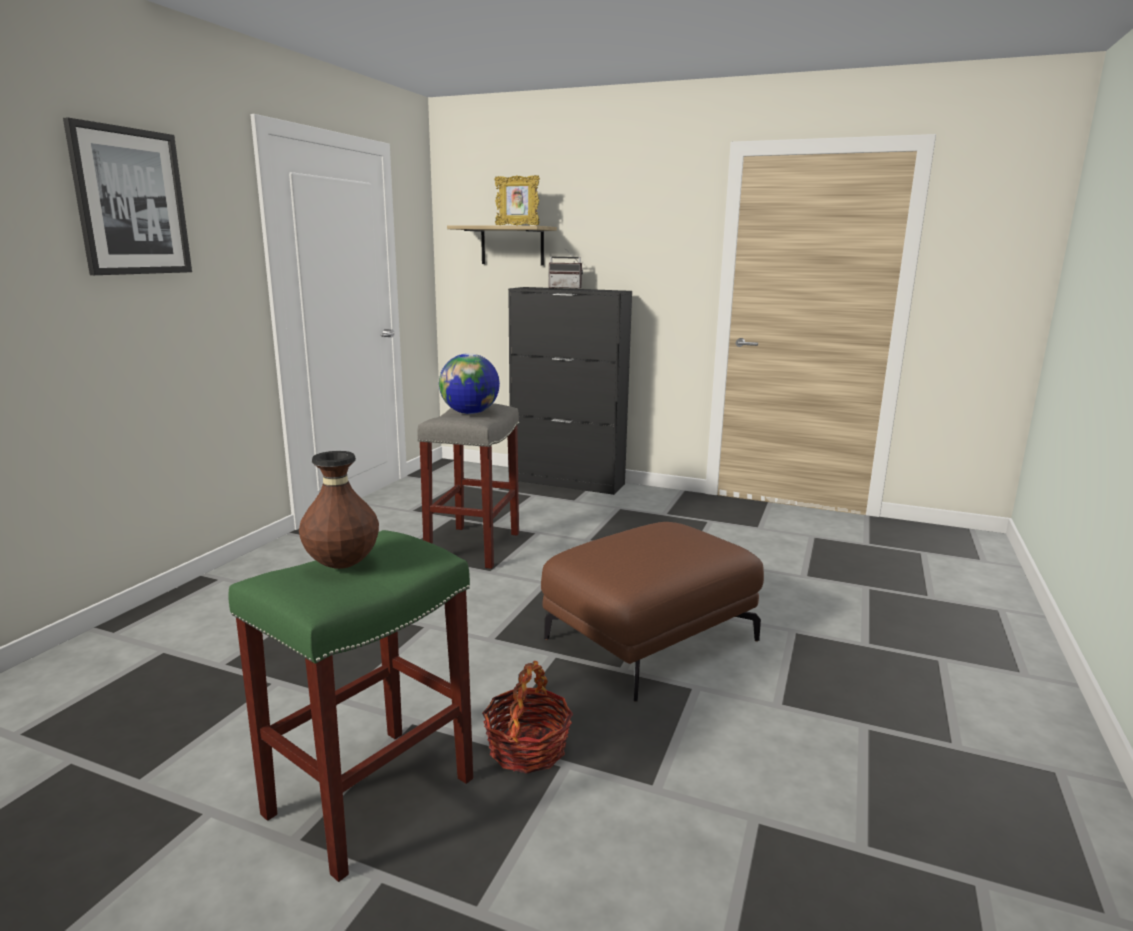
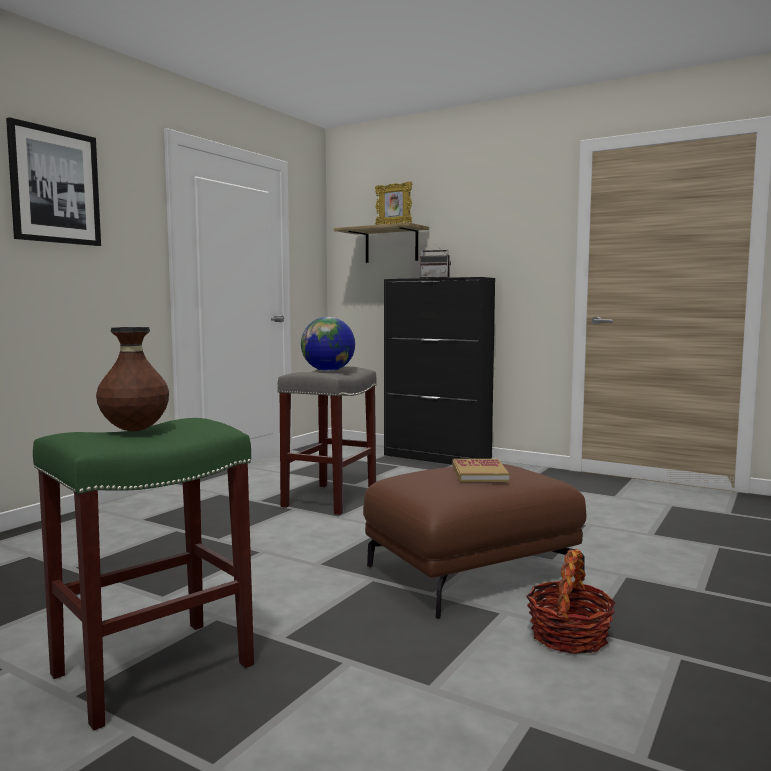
camera: 10 degrees right, 10 degrees down
basket [482,661,573,774] -> basket moved to [526,549,616,654]
none -> book [452,459,509,482]

